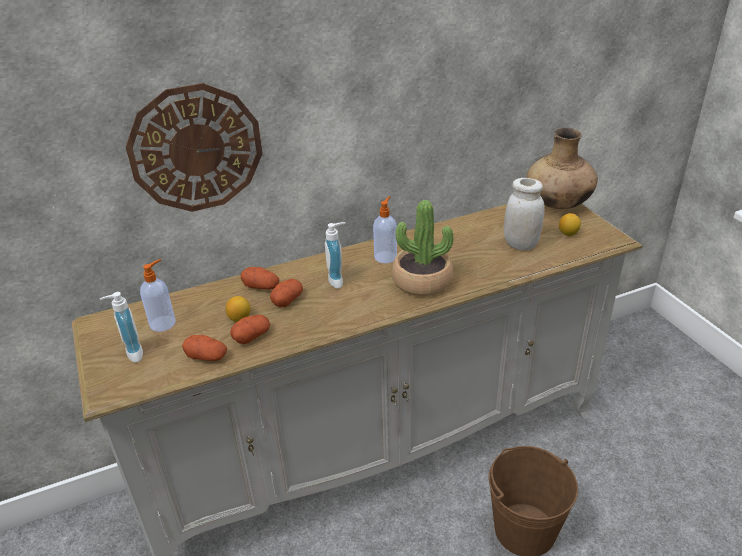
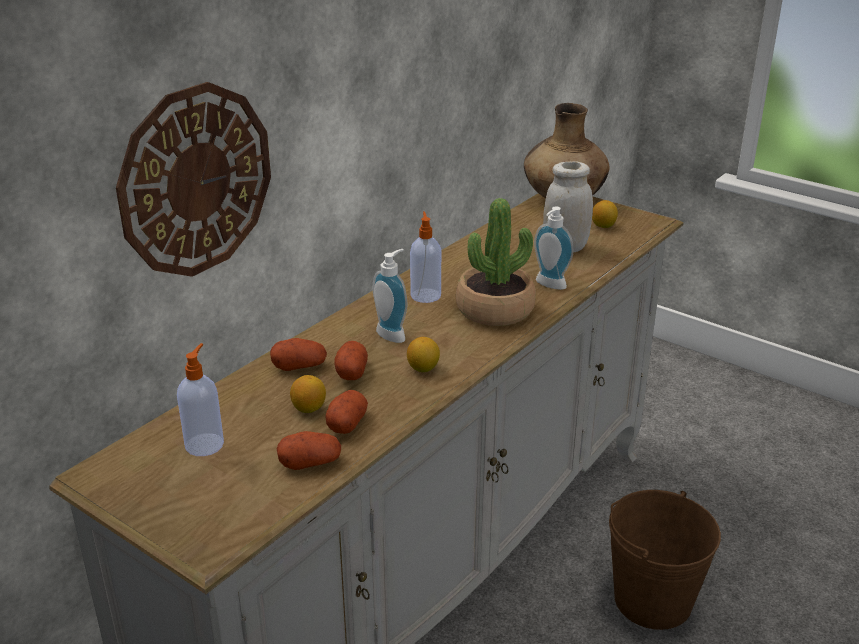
camera: 30 degrees left, 5 degrees down
soap dispenser [100,292,143,362] -> soap dispenser moved to [534,206,573,290]
none -> lemon [407,337,440,372]

